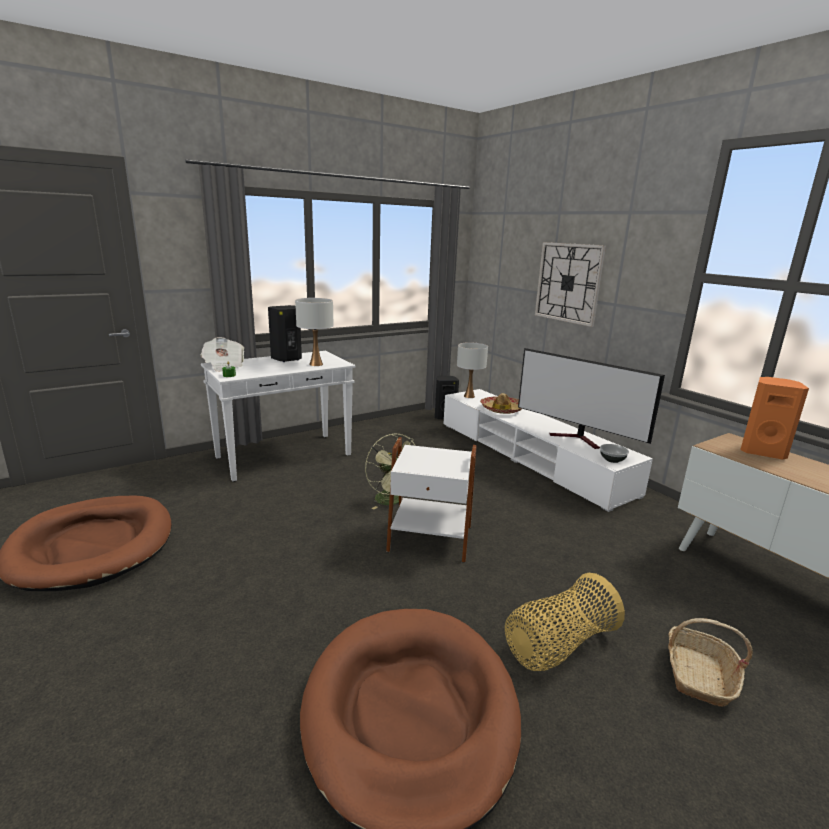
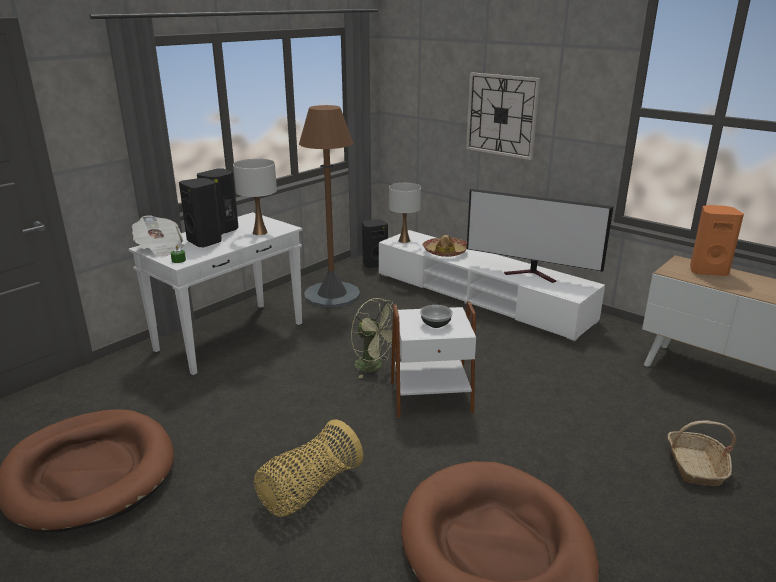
camera: 15 degrees left, 5 degrees up
basket [505,573,625,671] -> basket moved to [254,420,363,517]
bowl [600,444,629,463] -> bowl moved to [420,305,453,328]
none -> black speaker [179,178,222,247]
none -> brown floor lamp [299,105,360,307]

